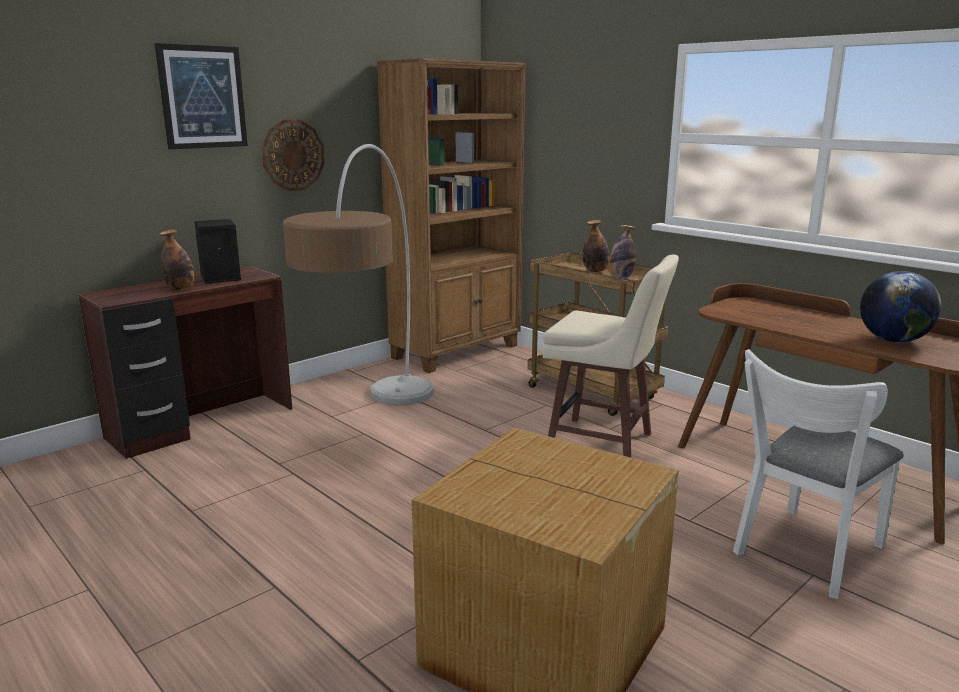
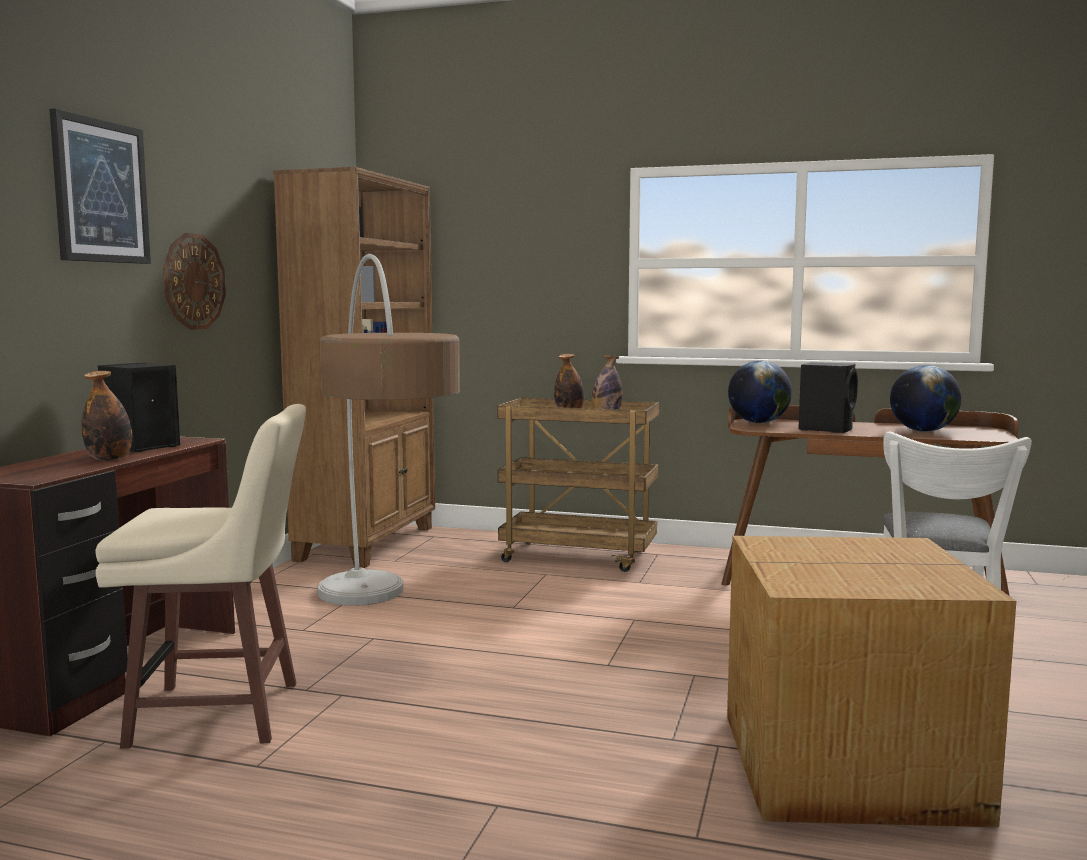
camera: 30 degrees left, 10 degrees down
beige stool [542,254,679,458] -> beige stool moved to [95,404,306,749]
none -> globe [728,361,792,423]
none -> black speaker [798,362,858,433]

